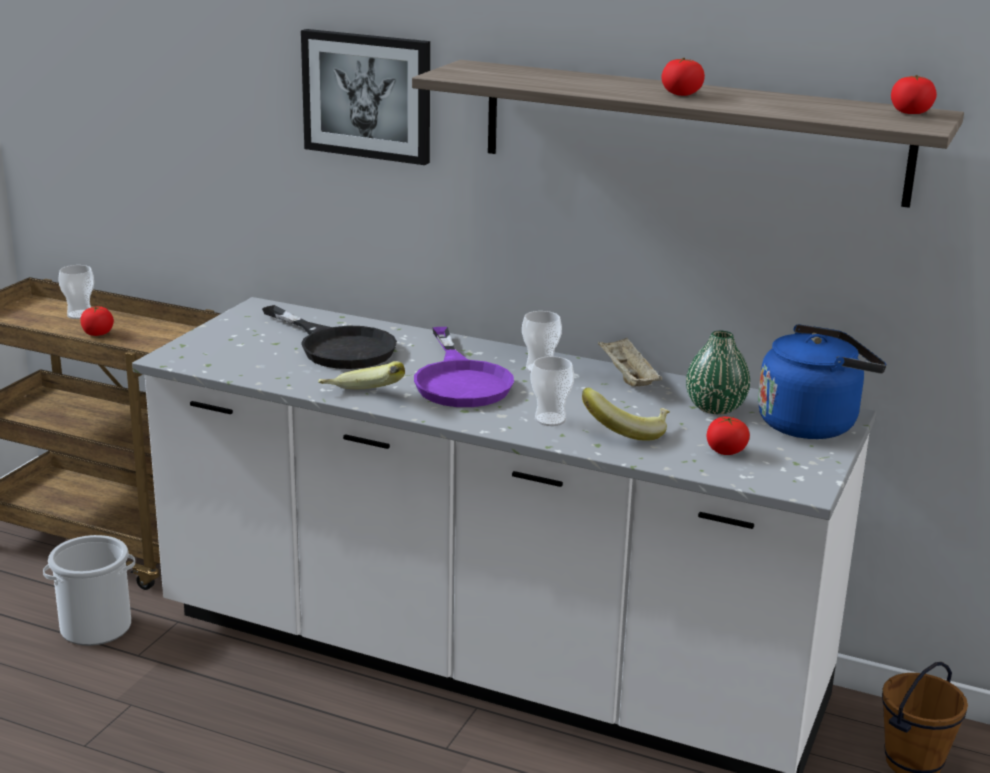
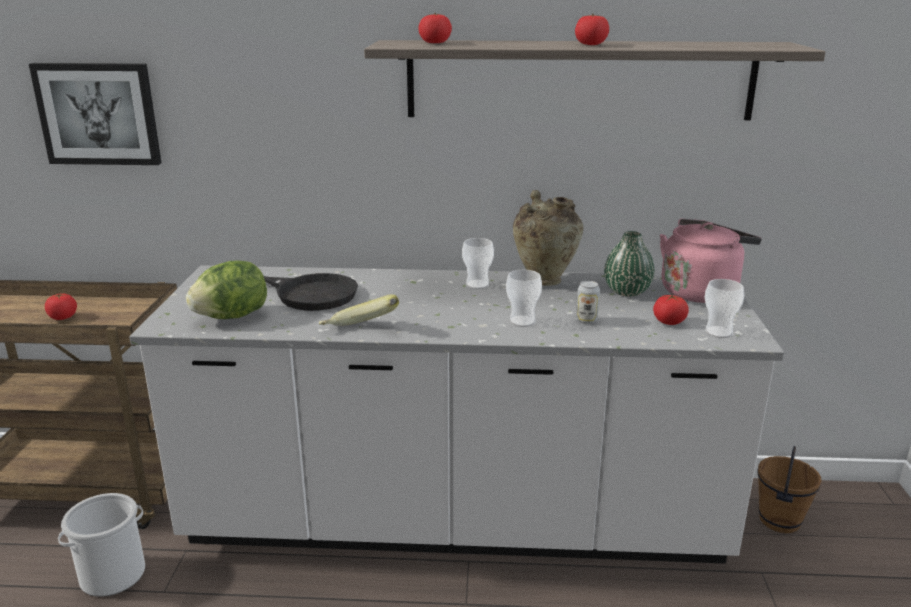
camera: 20 degrees left, 0 degrees up
cup [58,265,94,319] -> cup moved to [705,279,744,338]
picture [301,29,430,165] -> picture moved to [29,63,161,165]
purple frying pan [414,327,514,407] -> none
banana [582,388,670,441] -> can [576,281,600,324]
beige tray [598,337,662,387] -> beige vase [513,190,583,286]
blue kettle [758,324,887,439] -> pink kettle [660,219,762,303]
tomato [891,75,937,114] -> tomato moved to [419,13,452,43]
none -> lettuce [186,260,267,319]

